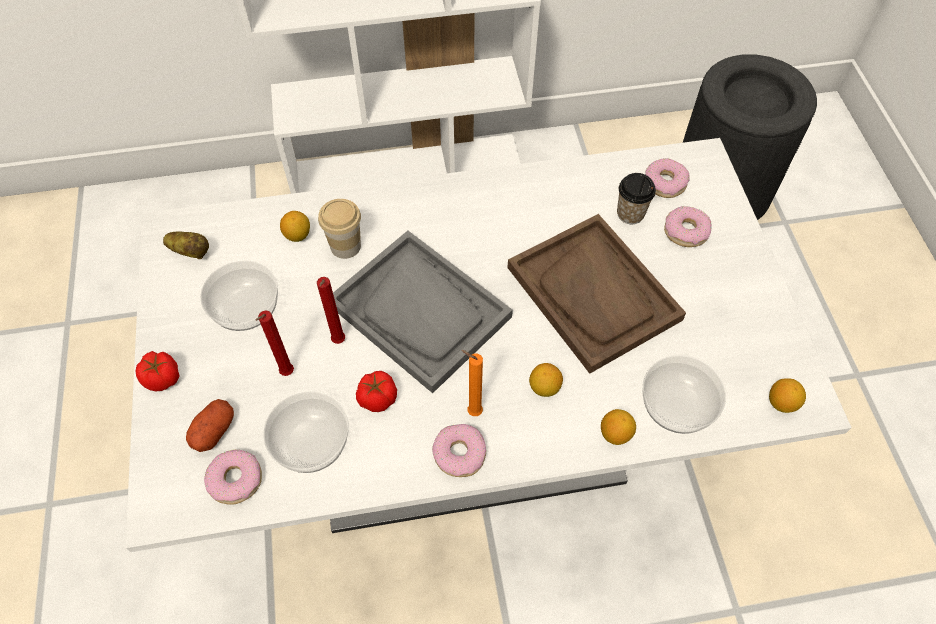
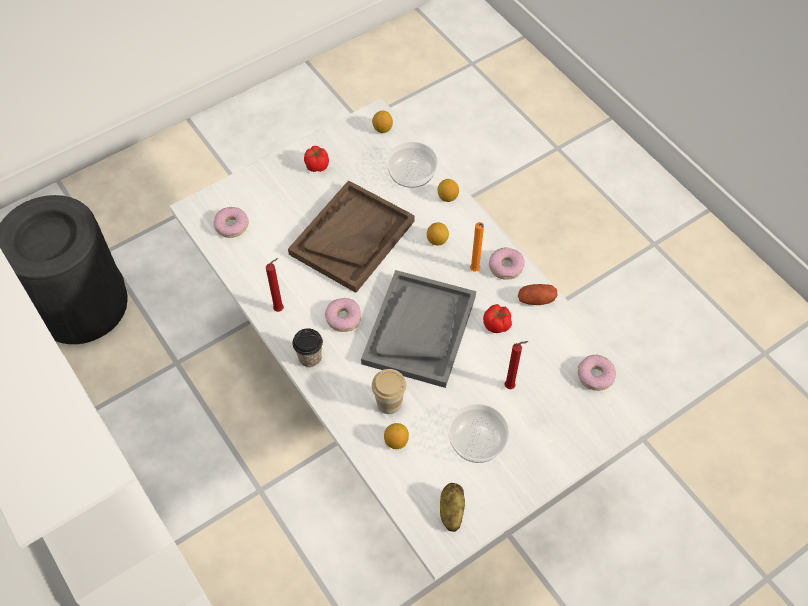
camera: 115 degrees left, 0 degrees up
tomato [136,351,180,392] -> tomato moved to [304,146,329,172]
potato [186,399,234,452] -> potato moved to [518,284,557,305]
bowl [263,391,349,473] -> none
red candle [317,277,345,344] -> red candle moved to [266,258,284,312]
cup [617,173,656,224] -> cup moved to [292,328,323,367]
donut [664,206,712,247] -> donut moved to [325,298,361,332]

